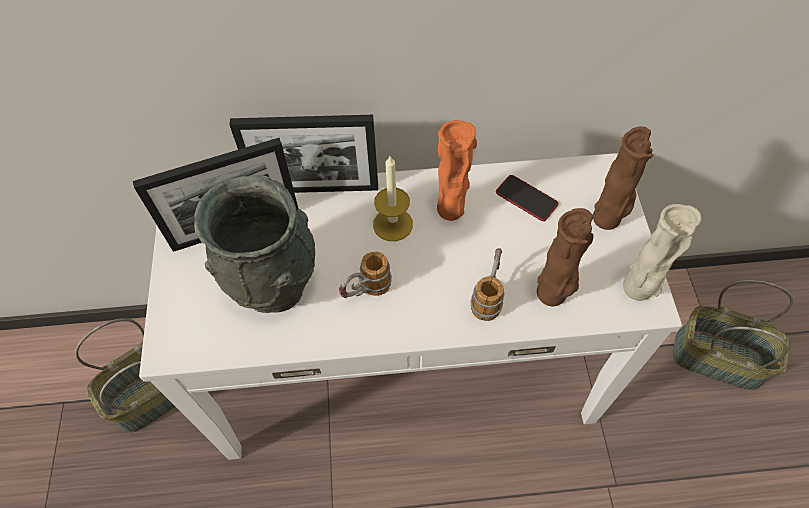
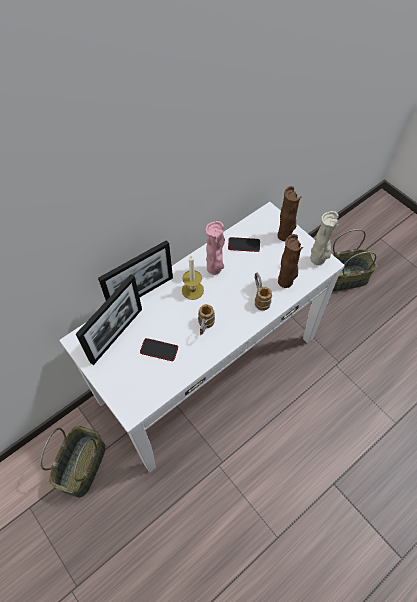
camera: 35 degrees left, 0 degrees up
grey vase [194,175,315,313] -> phone [140,338,178,361]
orange vase [437,120,477,221] -> pink vase [206,221,225,275]

